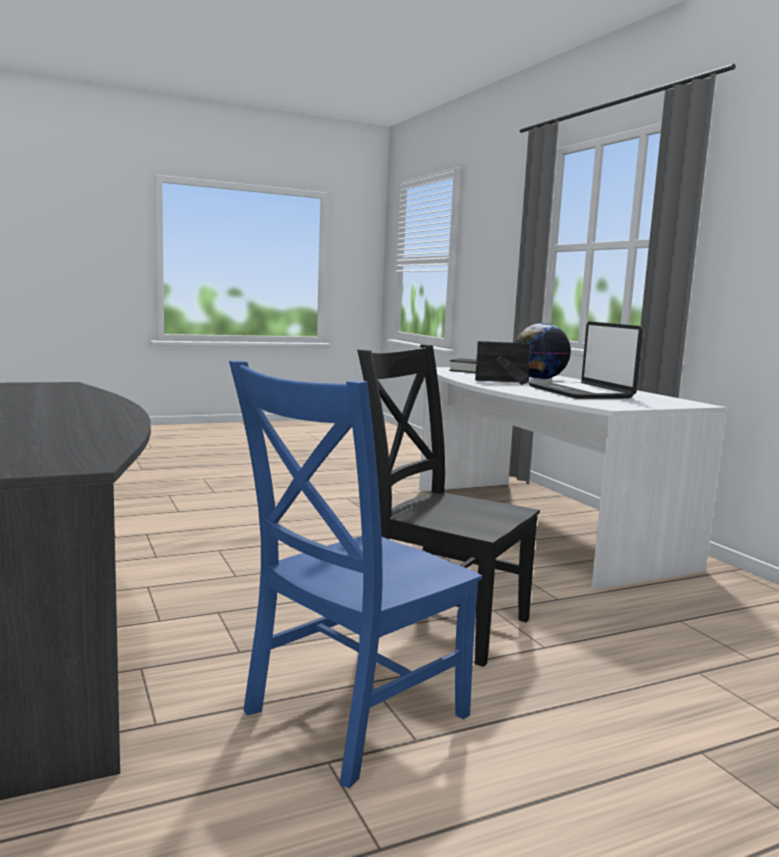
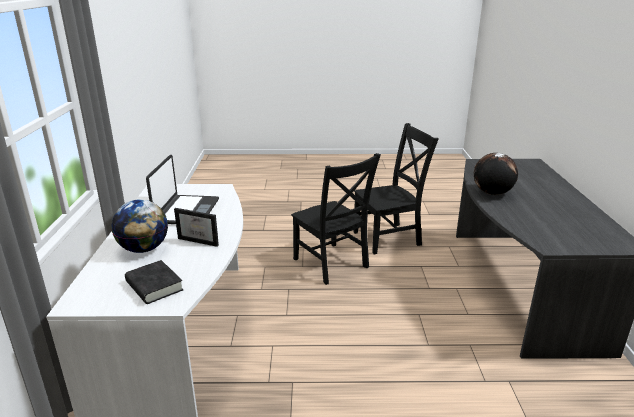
camera: 155 degrees left, 15 degrees up
blue chair [229,361,482,788] -> black chair [353,123,439,254]
none -> globe [474,153,518,195]

